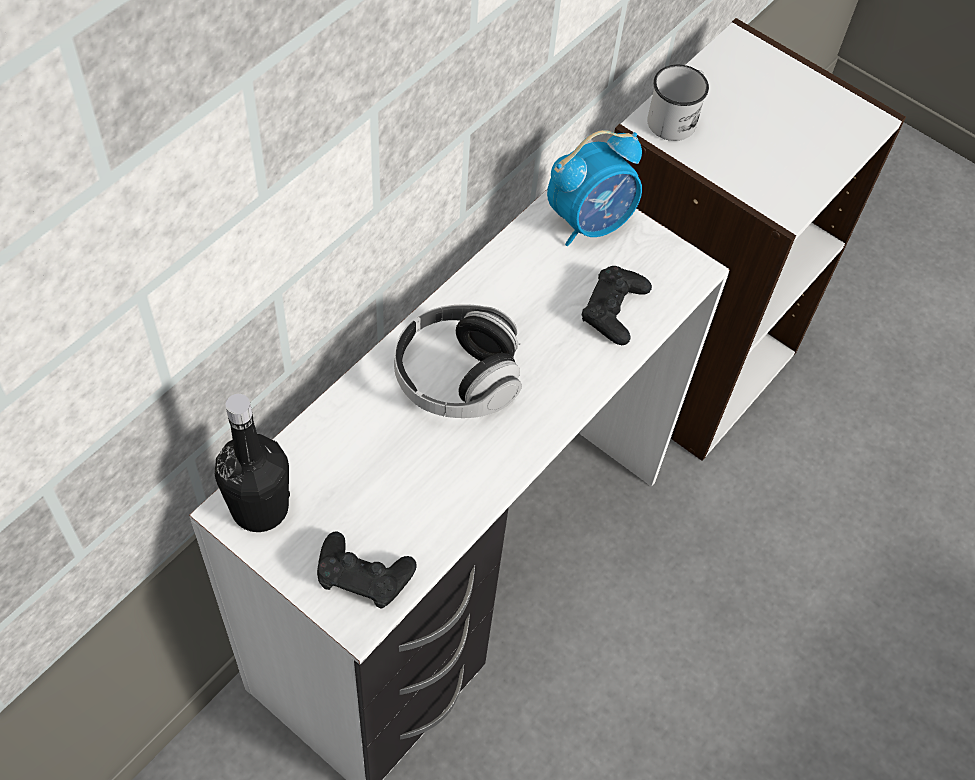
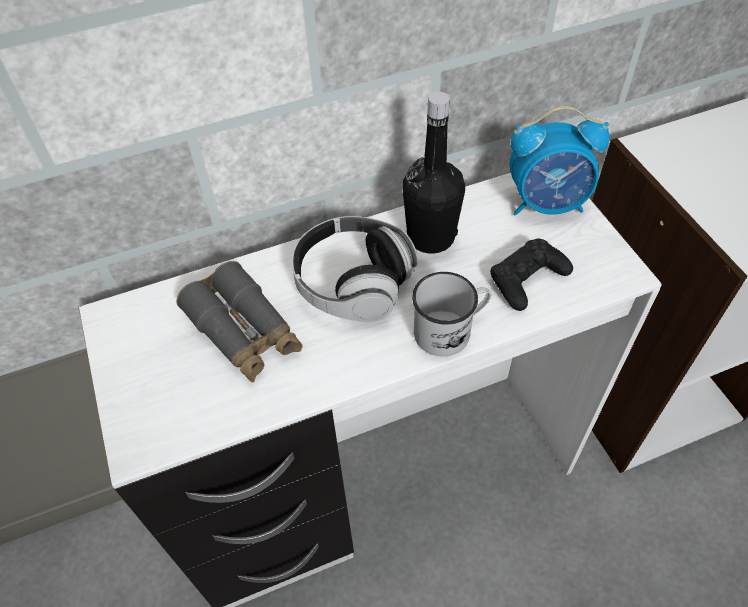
camera: 35 degrees right, 5 degrees down
black bottle [215,394,290,532] -> black bottle moved to [402,91,465,253]
black game controller [317,532,417,609] -> none
white mug [647,65,709,141] -> white mug moved to [412,272,491,356]
none -> grey binoculars [177,261,303,382]

